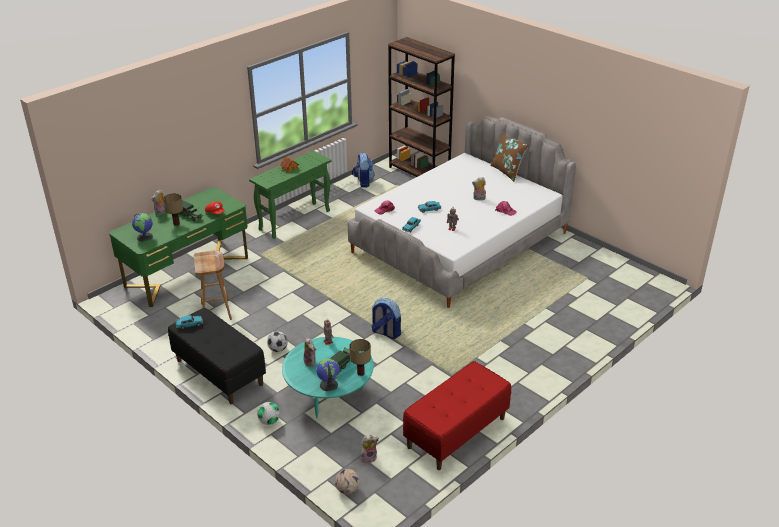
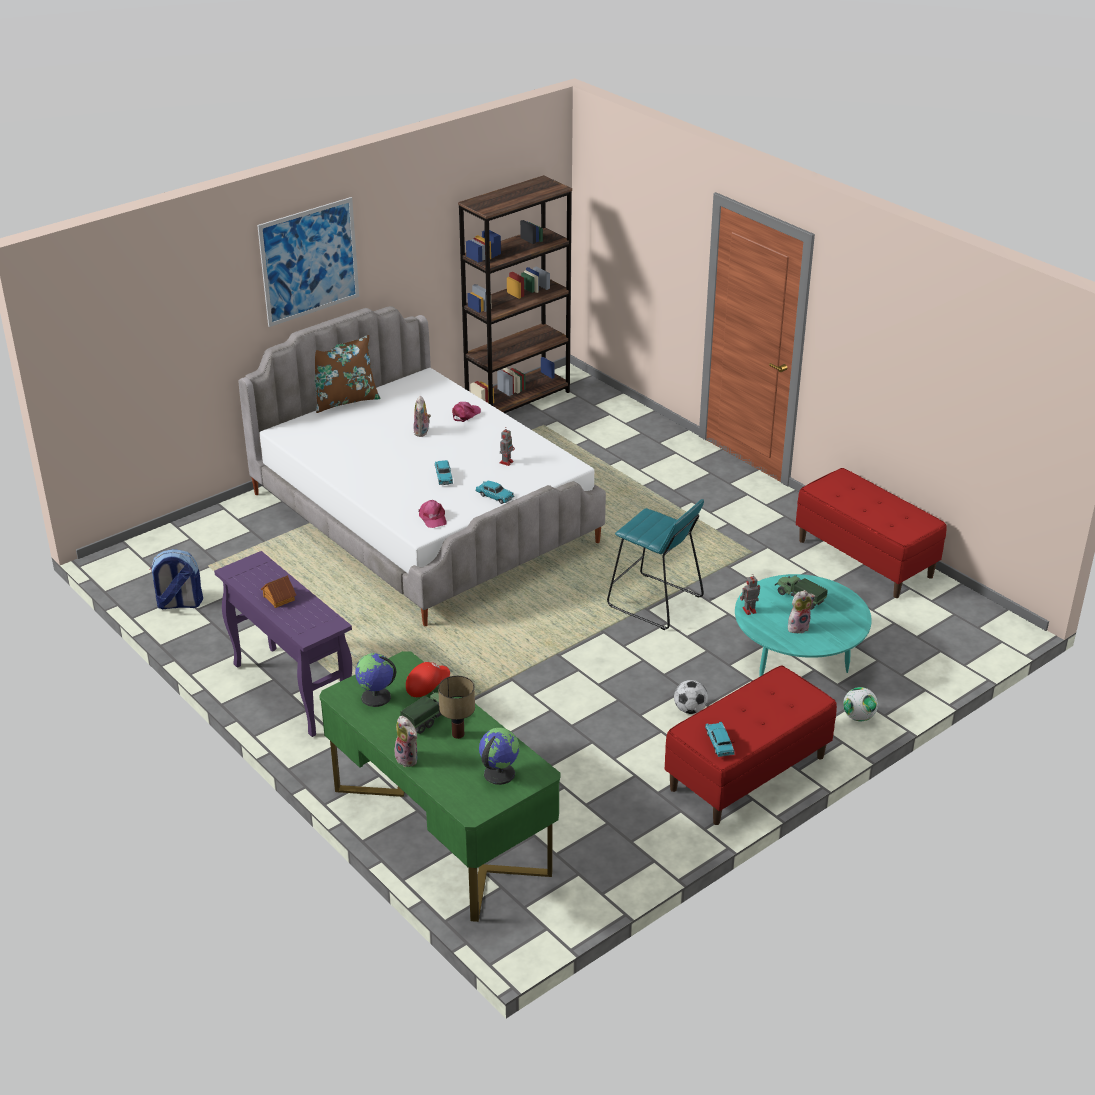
camera: 85 degrees left, 0 degrees up
black bench [168,308,266,404] -> red bench [665,665,837,825]
brown stool [194,250,232,320] -> none
green console table [249,151,332,239] -> purple console table [214,551,352,737]
globe [316,358,340,391] -> globe moved to [355,653,396,707]
football [335,469,360,495] -> none
table lamp [349,339,371,376] -> none
plush toy [361,435,379,463] -> none
backpack [371,298,401,339] -> turquoise stool [607,499,704,630]
brown bookcase [388,37,455,177] -> brown bookcase moved to [458,175,572,413]
none -> picture [257,197,359,327]

